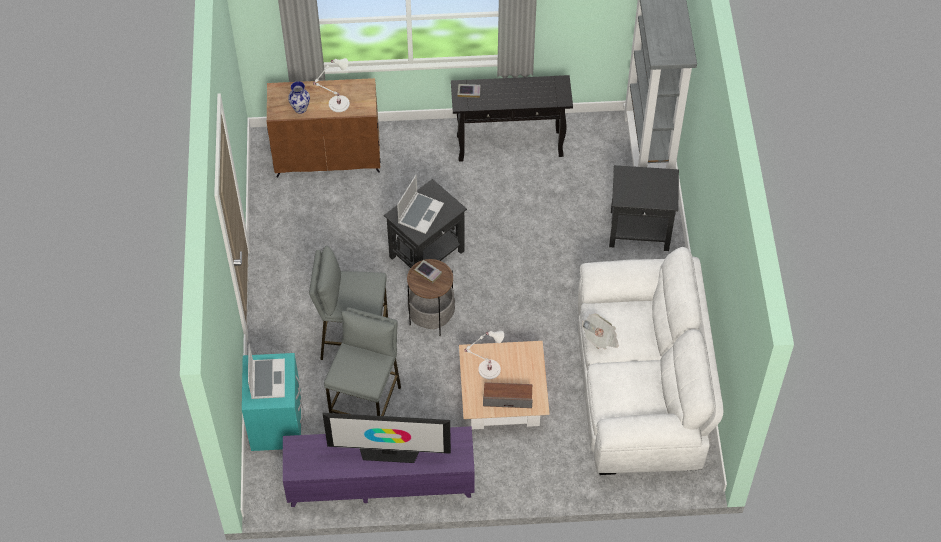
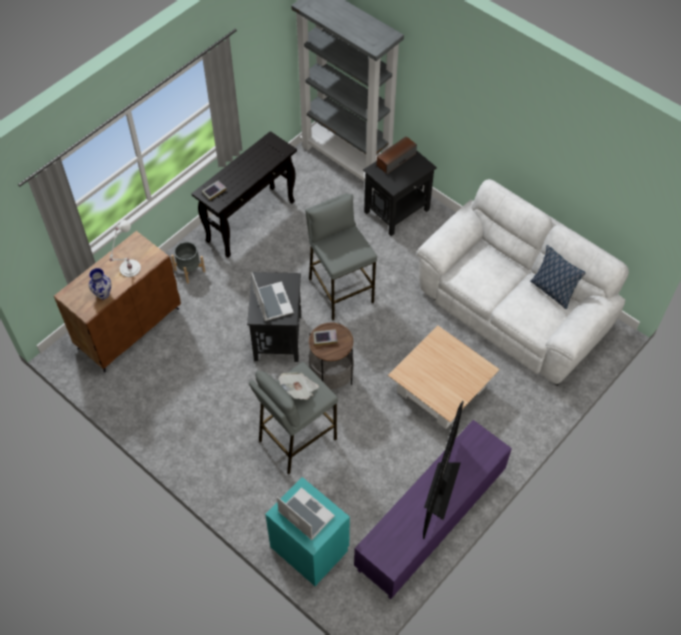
camera: 45 degrees left, 0 degrees up
television [323,413,451,463] -> television turned 150 degrees clockwise [423,401,464,539]
grey stool [324,307,401,416] -> grey stool moved to [305,193,377,320]
white table lamp [464,331,504,379] -> none
speaker [483,382,533,408] -> speaker moved to [377,136,417,175]
newspaper [582,314,619,349] -> newspaper moved to [278,372,319,400]
none -> grey planter [171,242,205,283]
none -> pillow [530,245,585,309]

